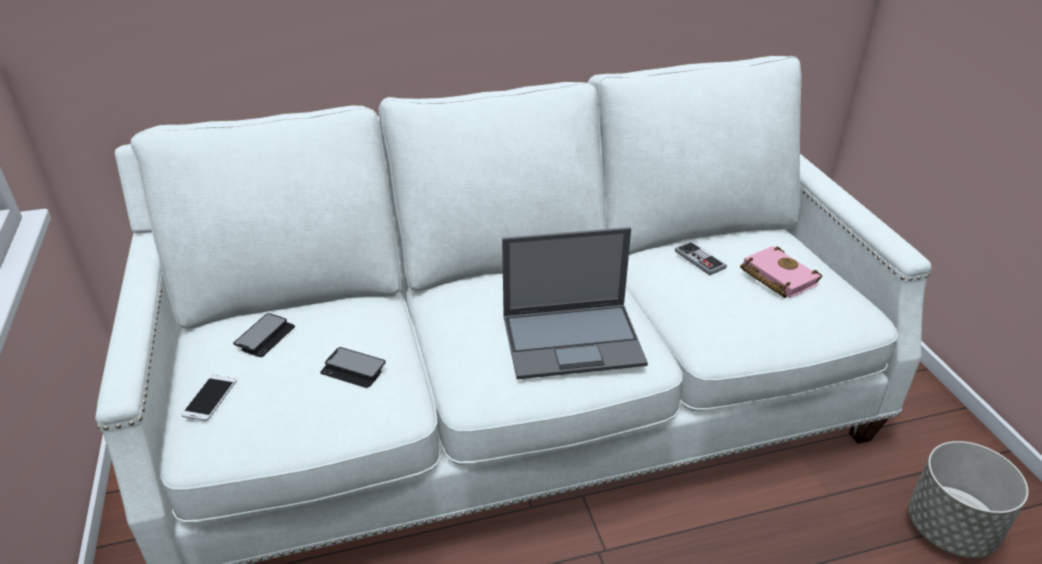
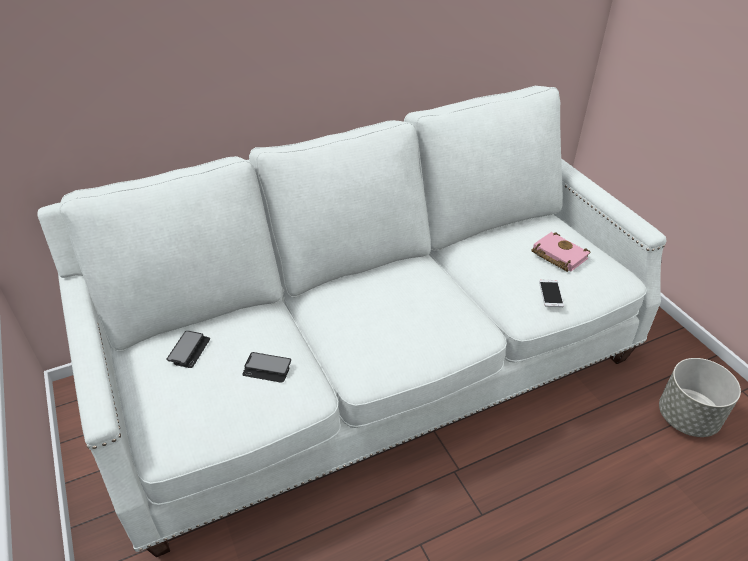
camera: 10 degrees left, 5 degrees up
phone [181,375,237,421] -> phone moved to [539,280,564,307]
laptop [502,227,648,379] -> none
game controller [675,241,727,275] -> none

